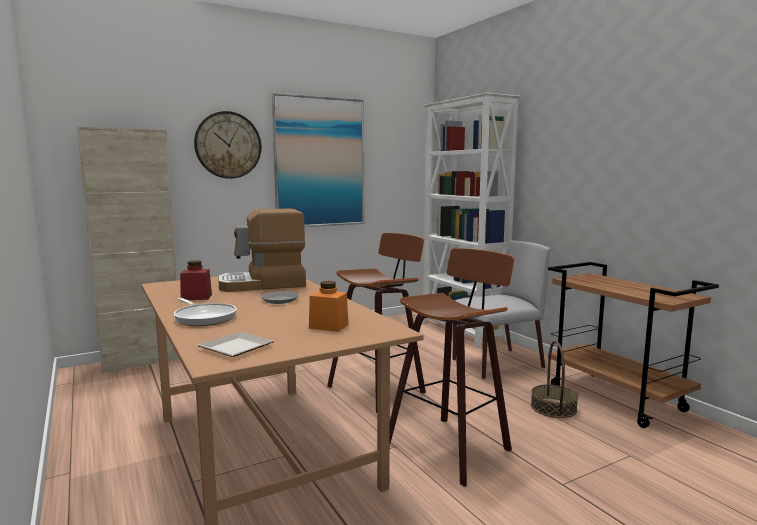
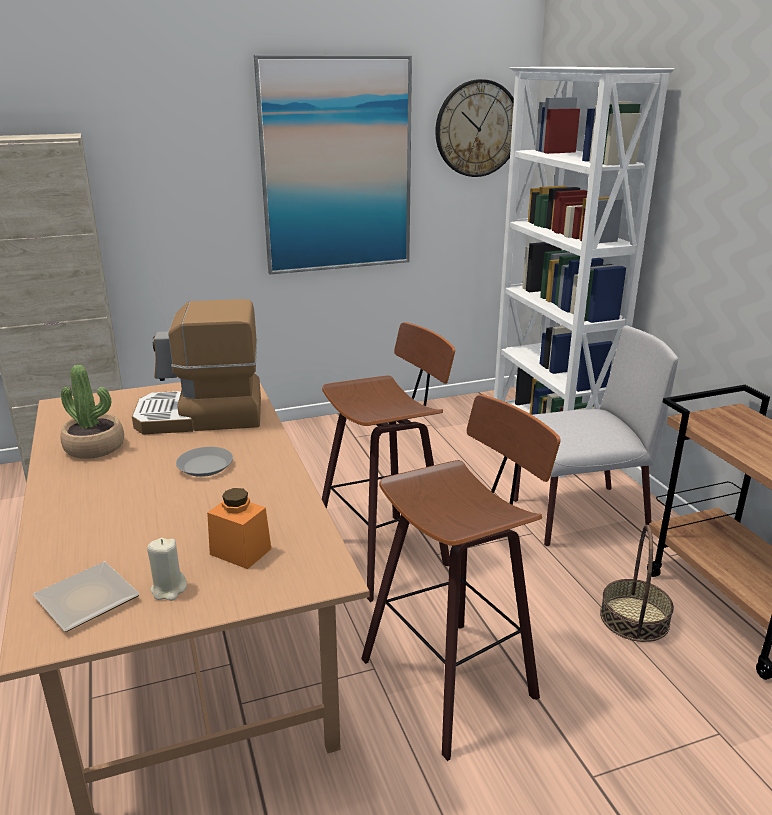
camera: 10 degrees right, 15 degrees up
frying pan [174,298,237,326] -> none
red jar [180,260,212,300] -> potted plant [60,365,124,459]
wall clock [194,111,261,179] -> wall clock moved to [435,79,514,177]
none -> beige candle [147,538,187,601]

